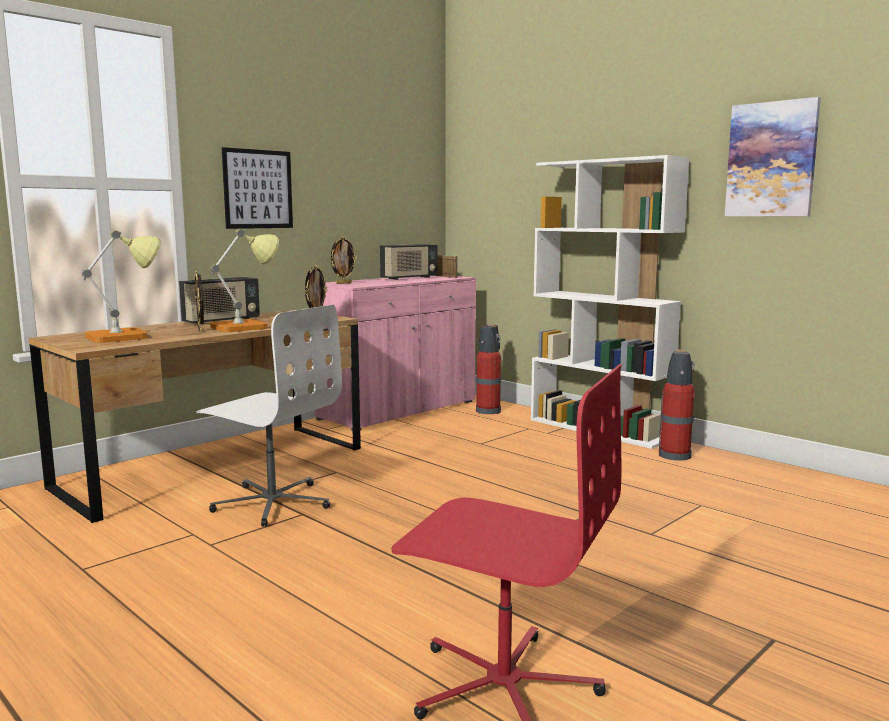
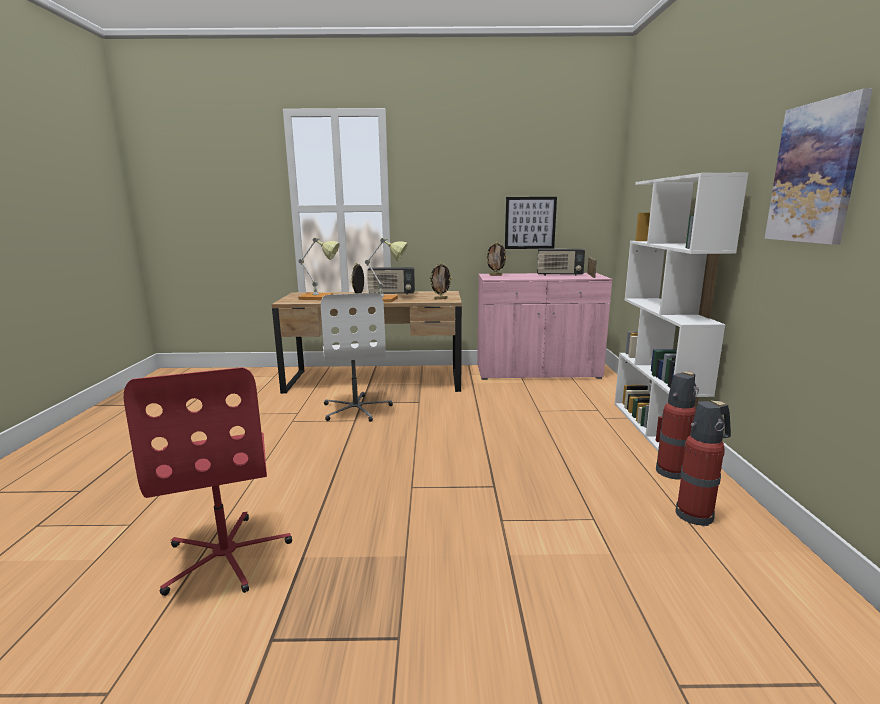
camera: 45 degrees right, 5 degrees up
picture [222,147,293,229] -> picture moved to [505,197,557,249]
fire extinguisher [476,324,501,414] -> fire extinguisher moved to [675,401,731,526]

